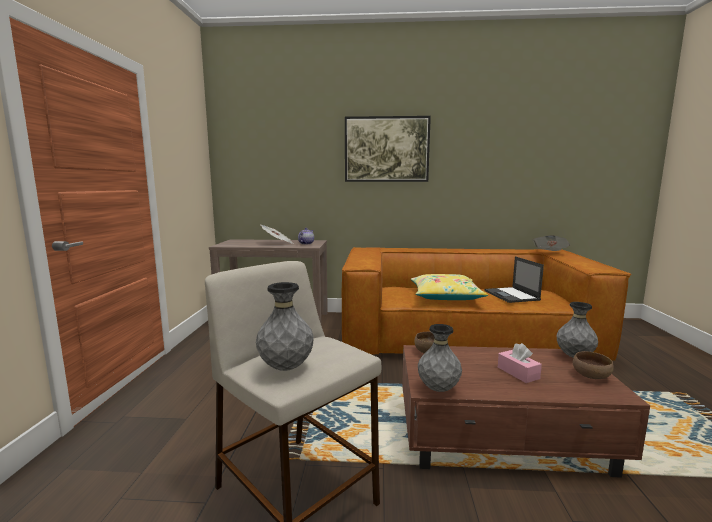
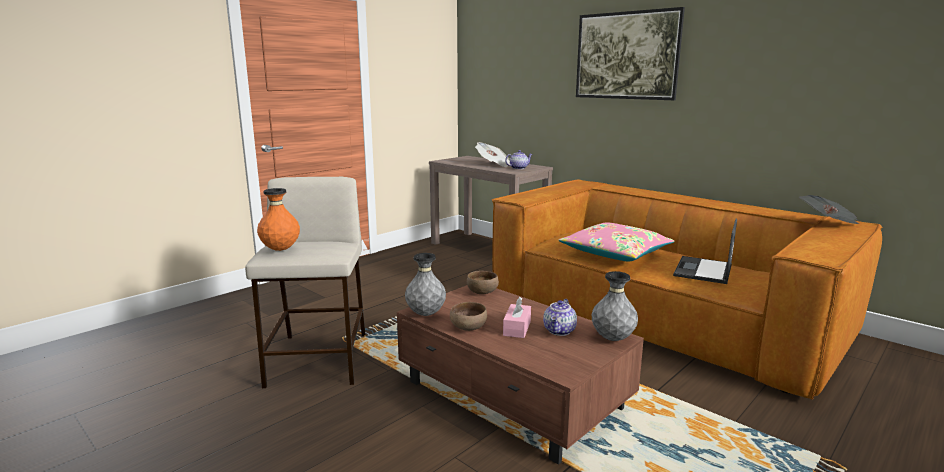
camera: 40 degrees right, 5 degrees up
grey vase [256,282,314,371] -> orange vase [257,188,300,251]
yellow pillow [411,274,488,300] -> pink pillow [558,223,675,262]
brown bowl [573,351,614,379] -> brown bowl moved to [450,302,487,331]
none -> teapot [543,299,577,336]

